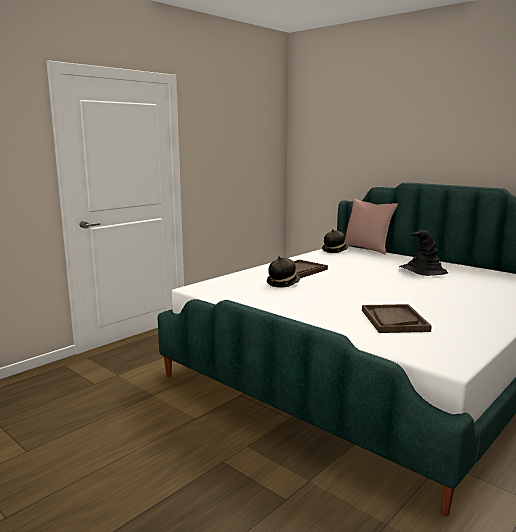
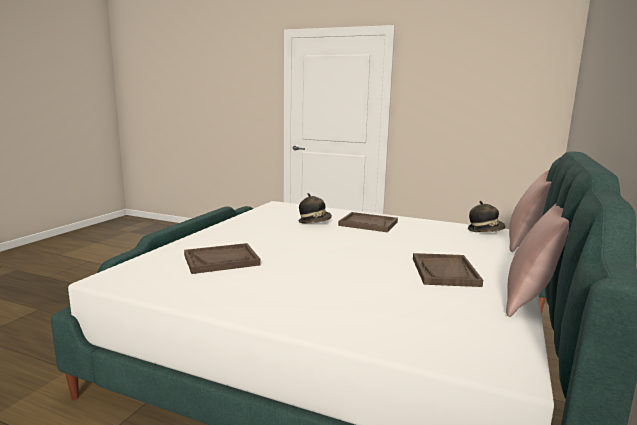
camera: 70 degrees right, 0 degrees up
black hat [399,230,448,276] -> brown tray [413,253,483,287]
none -> pink pillow [506,204,569,317]

